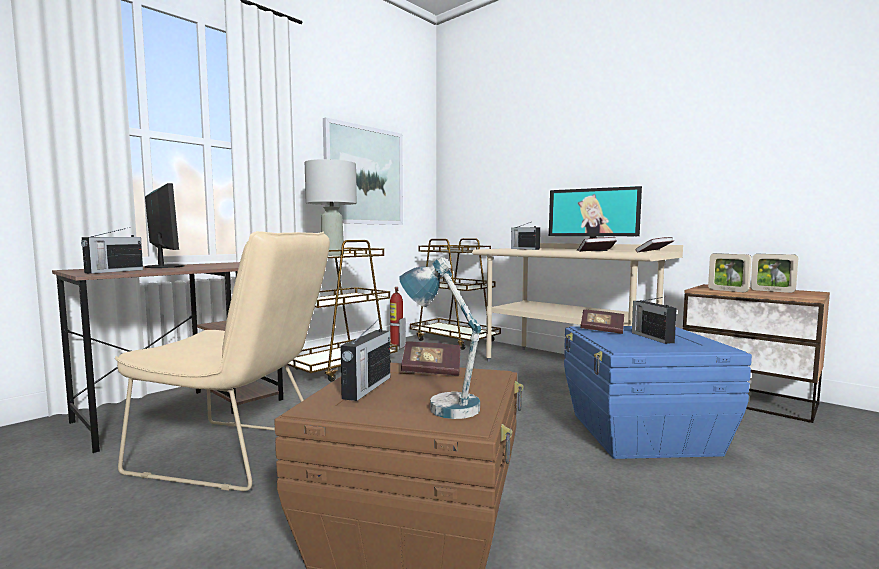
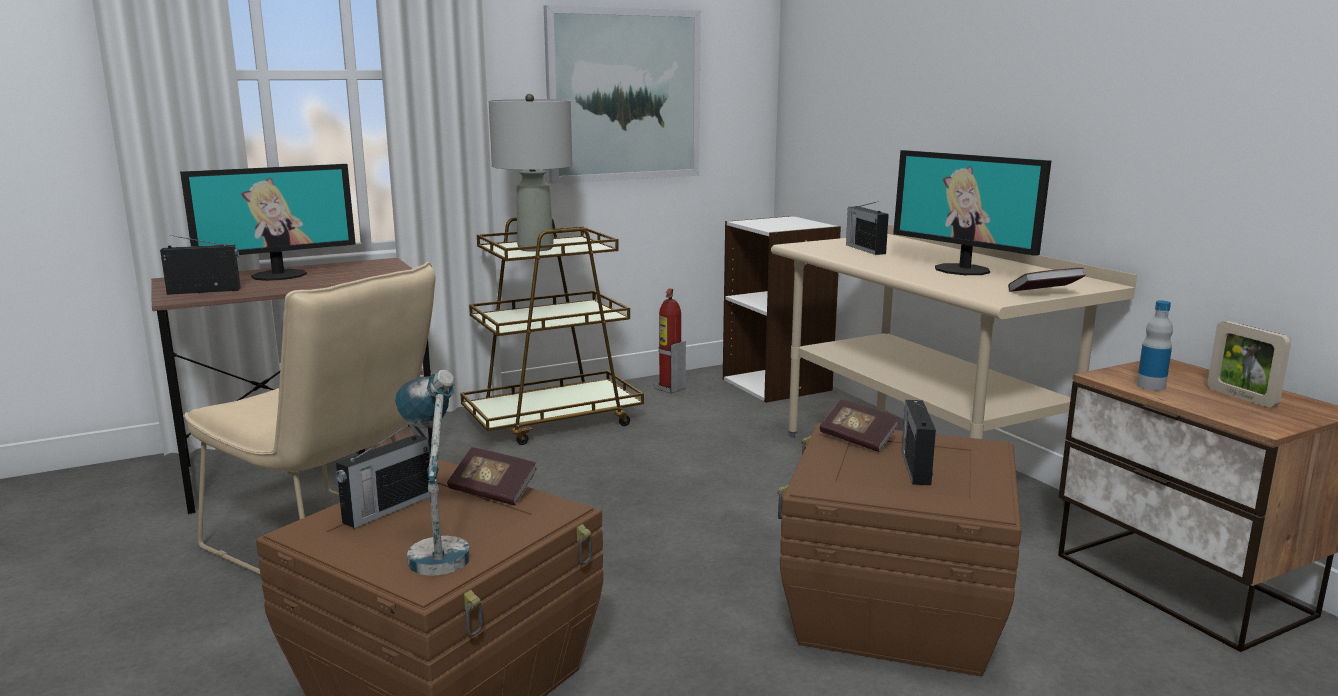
camera: 20 degrees right, 10 degrees up
radio [81,227,143,274] -> radio turned 150 degrees counterclockwise [160,235,241,295]
monitor [145,183,184,268] -> monitor turned 75 degrees clockwise [180,164,356,281]
brown cart [410,238,501,350] -> white bookcase [723,216,841,403]
blue storage box [564,326,752,459] -> brown storage box [777,423,1022,676]
book [579,237,617,252] -> none
picture frame [708,253,752,292] -> bottle [1137,300,1173,391]

